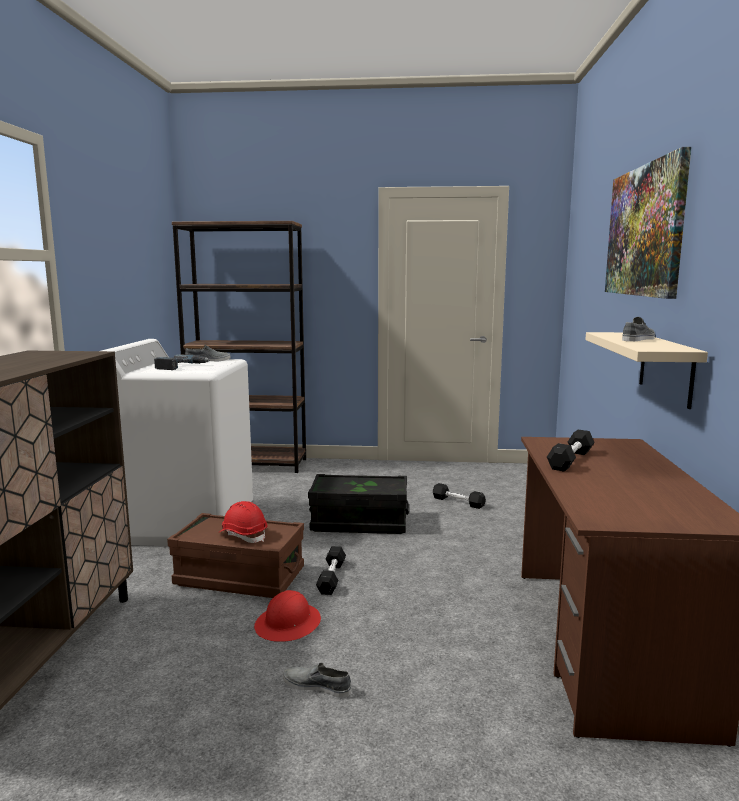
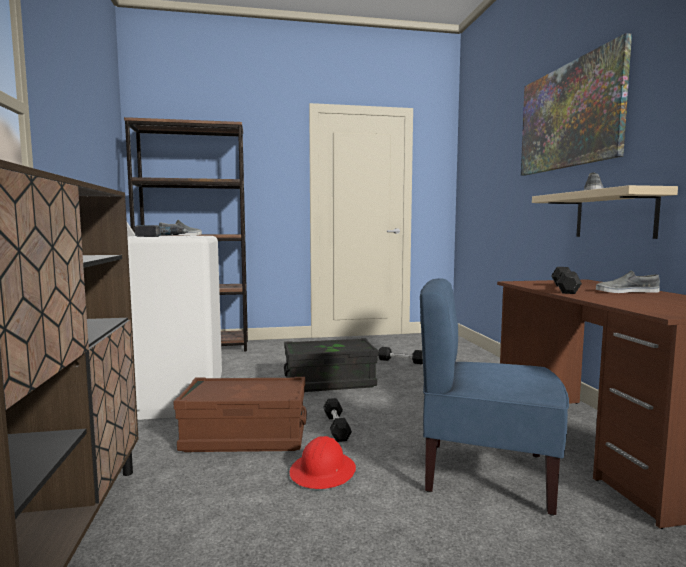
camera: 15 degrees left, 5 degrees down
red hard hat [218,501,267,543] -> none
grey shoe [283,663,351,698] -> grey shoe moved to [596,271,660,293]
none -> blue chair [420,278,569,516]

